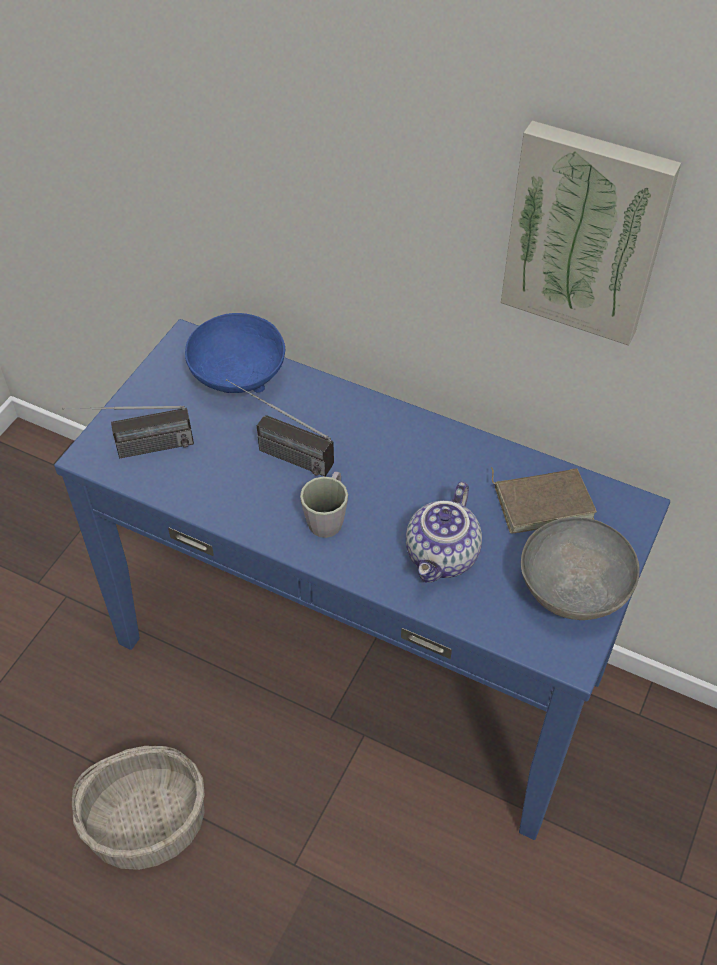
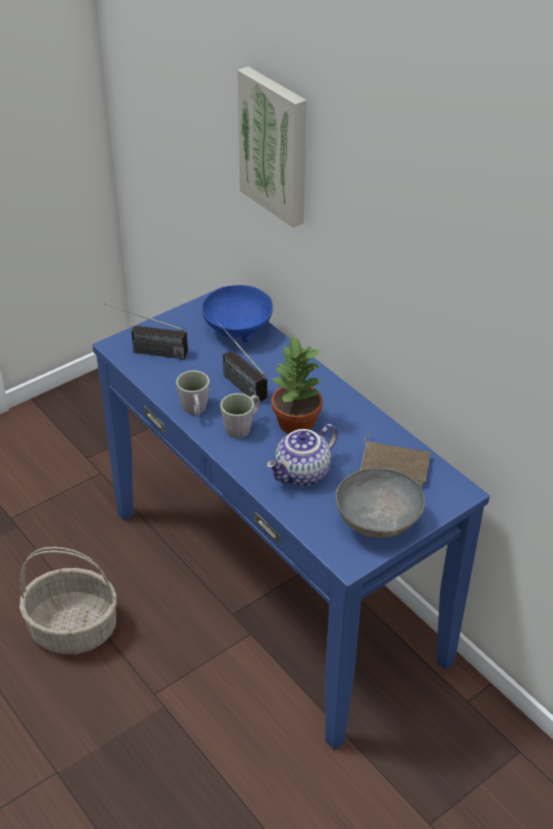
camera: 25 degrees right, 10 degrees down
picture [501,120,681,346] -> picture moved to [237,66,307,228]
none -> grey mug [176,371,210,416]
none -> potted plant [270,334,323,434]

